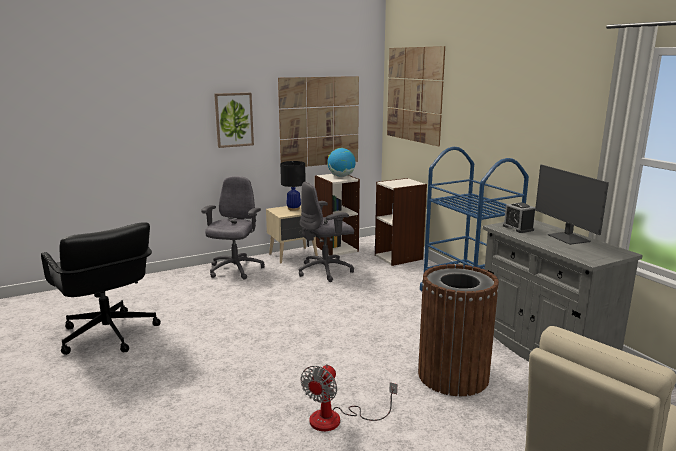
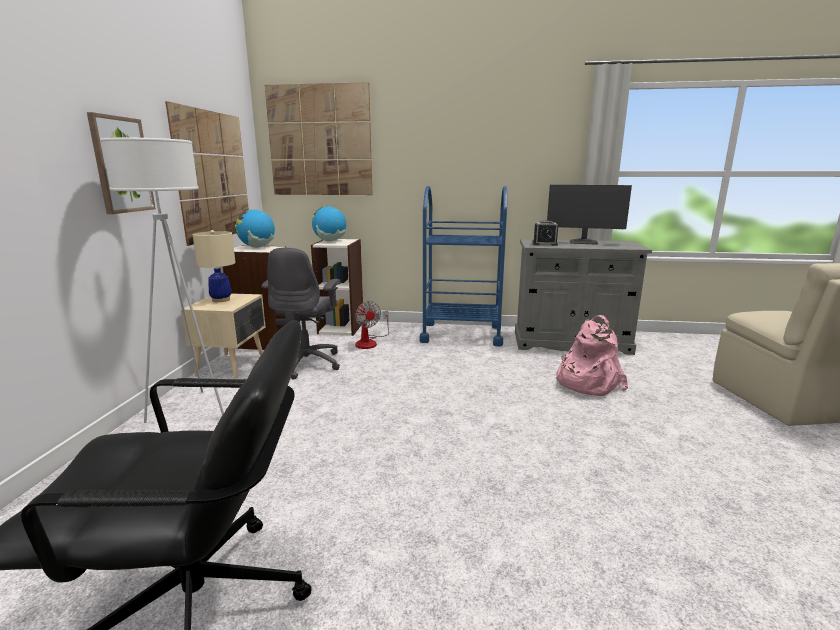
camera: 55 degrees left, 0 degrees up
grey office chair [201,176,265,280] -> white floor lamp [100,137,224,423]
black table lamp [280,161,306,211] -> beige table lamp [192,230,236,302]
fan [301,364,397,431] -> fan moved to [355,301,389,349]
brown trash can [418,264,499,396] -> pink backpack [556,315,628,396]
none -> globe [312,206,346,241]

